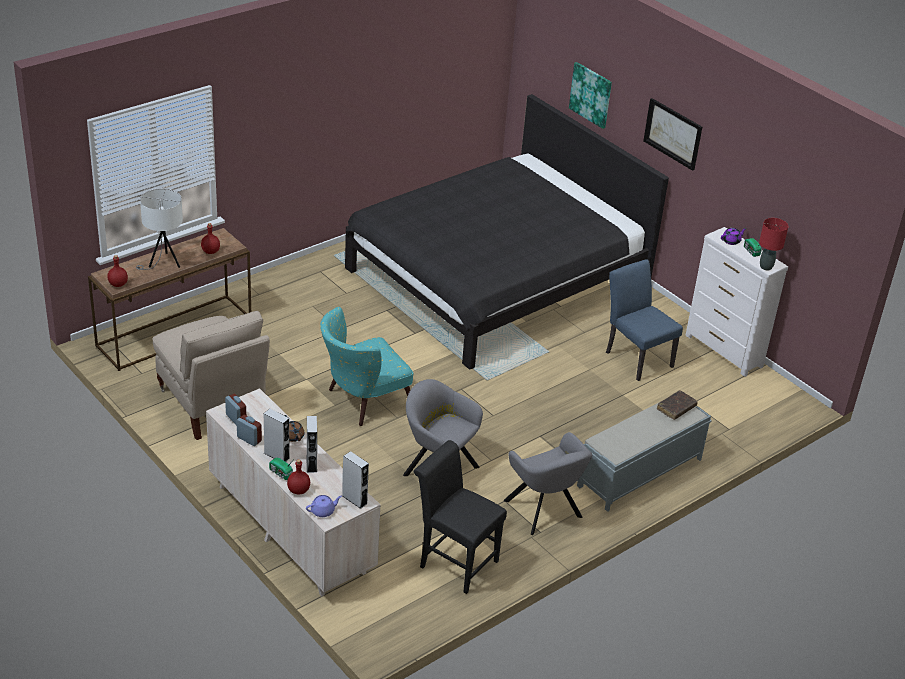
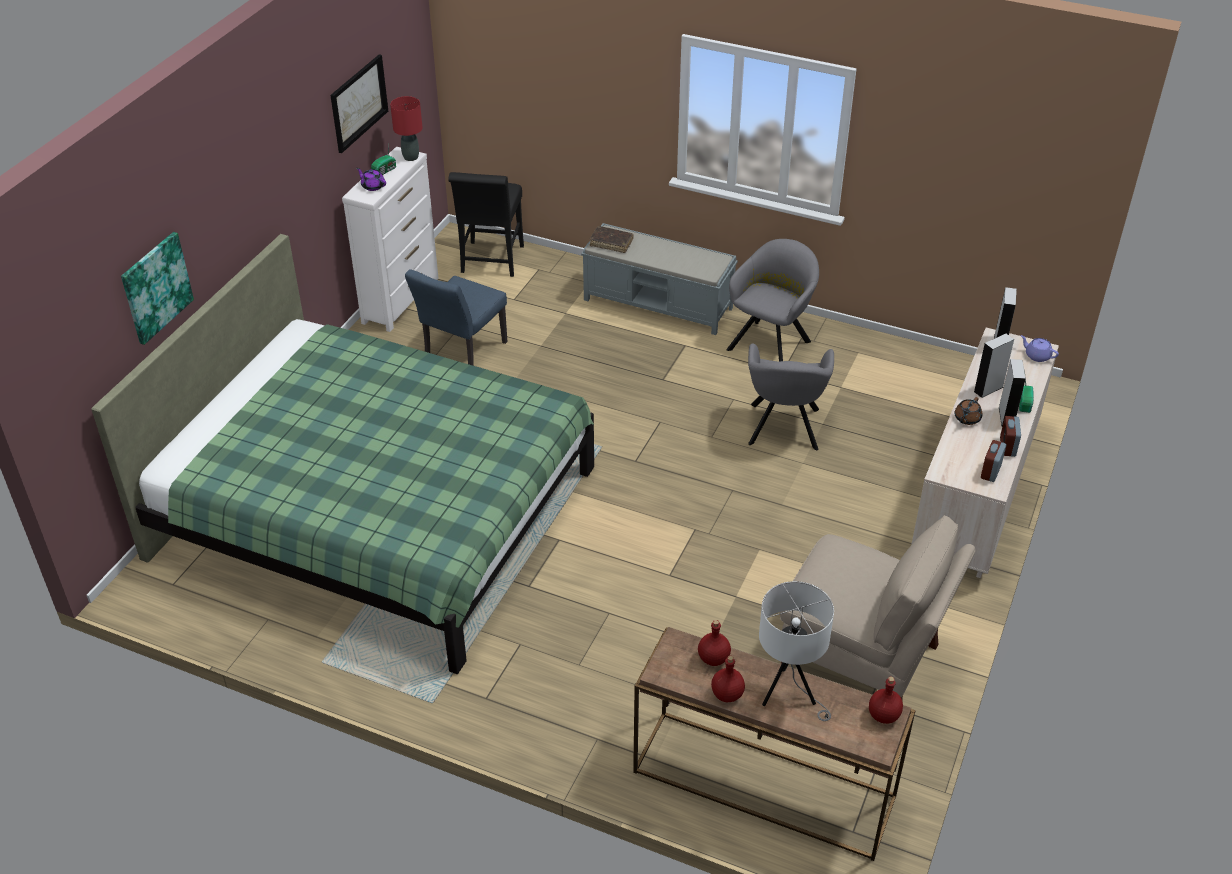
camera: 115 degrees left, 5 degrees up
beige chair [152,311,270,440] -> beige chair turned 90 degrees clockwise [780,515,975,699]
red bottle [287,459,310,495] -> red bottle moved to [711,656,745,702]
turquoise armchair [320,307,413,426] -> none
black bed [345,94,669,370] -> green bed [91,234,594,674]
black chair [414,440,507,594] -> black chair moved to [448,172,524,277]
picture [643,98,702,171] -> picture moved to [330,54,388,153]

